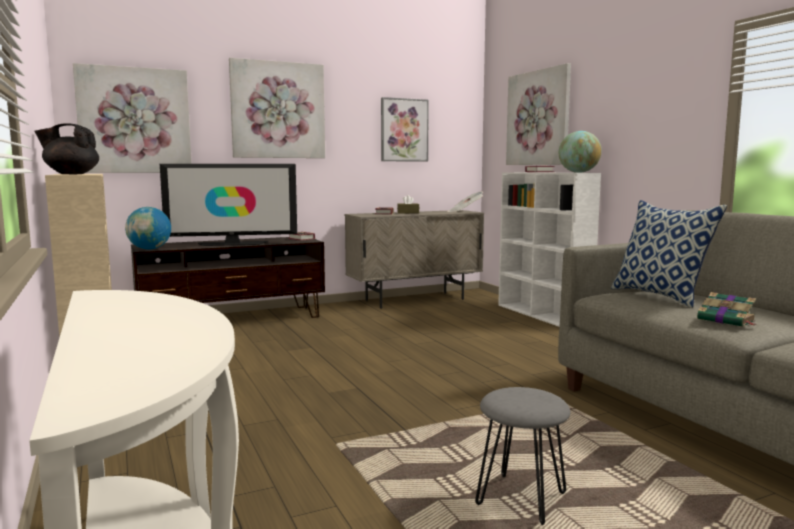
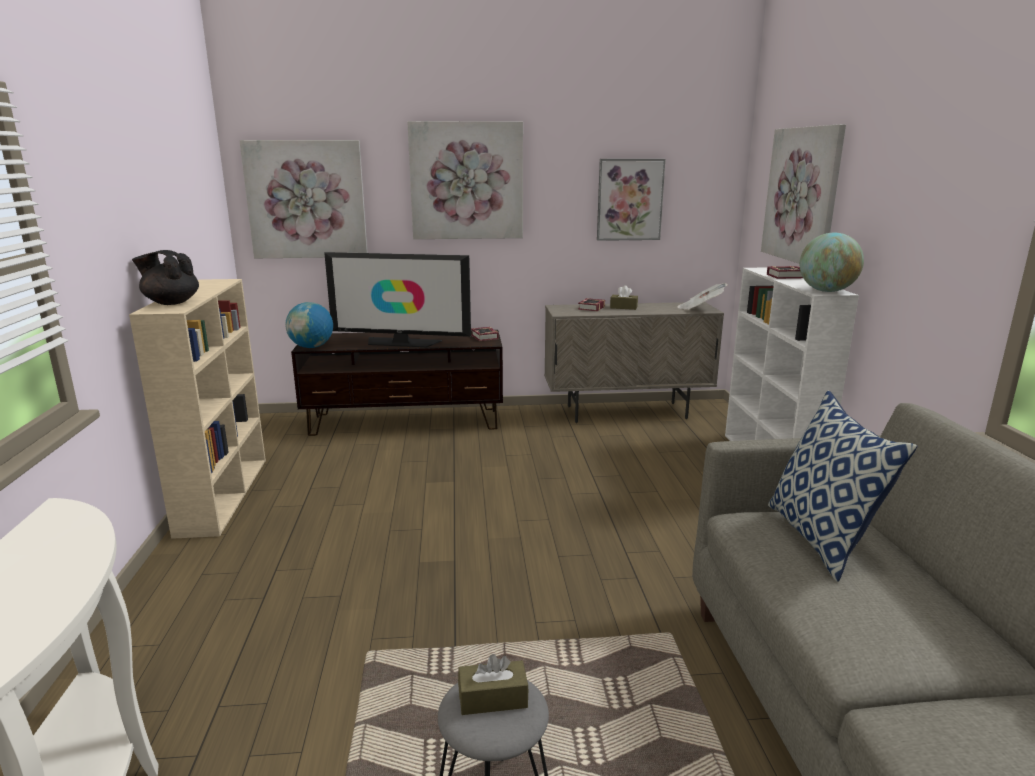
camera: 20 degrees right, 10 degrees up
book [697,292,756,327] -> none
none -> brown tissue box [458,654,529,715]

